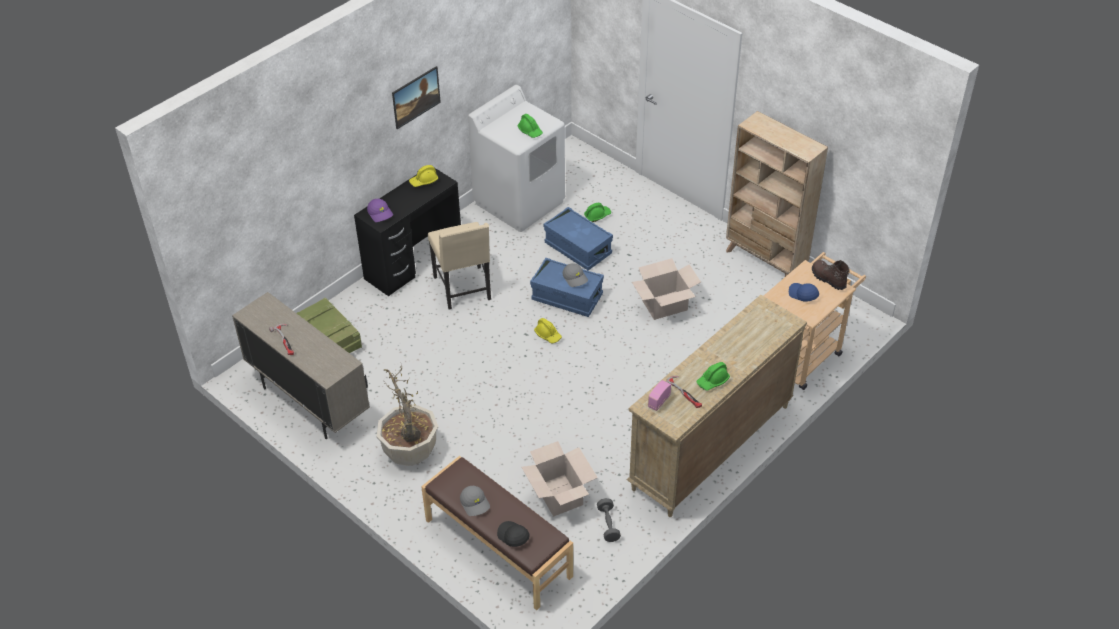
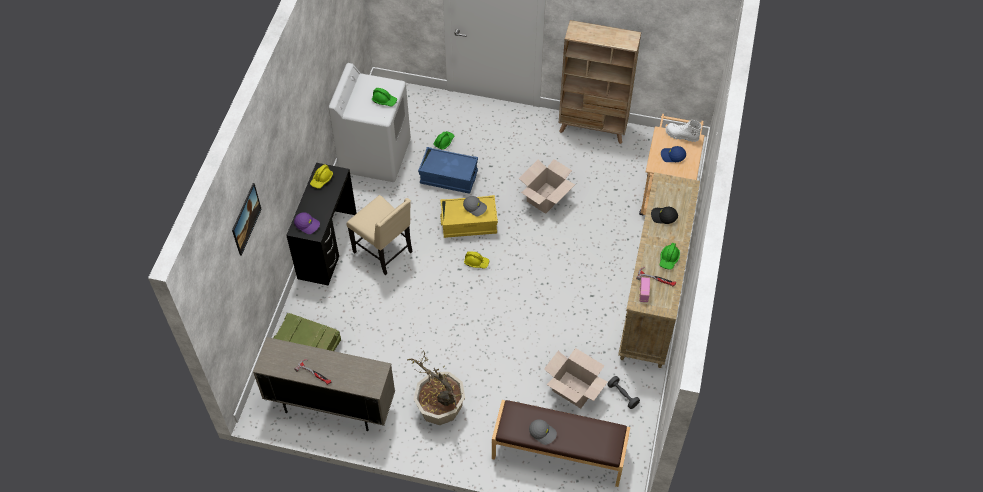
camera: 30 degrees left, 10 degrees up
picture [392,66,441,129] -> picture moved to [232,183,262,256]
black cap [497,521,530,547] -> black cap moved to [651,207,678,224]
blue storage box [530,258,604,317] -> yellow storage box [440,195,498,238]
brown boot [812,260,850,290] -> white boot [666,120,702,142]

